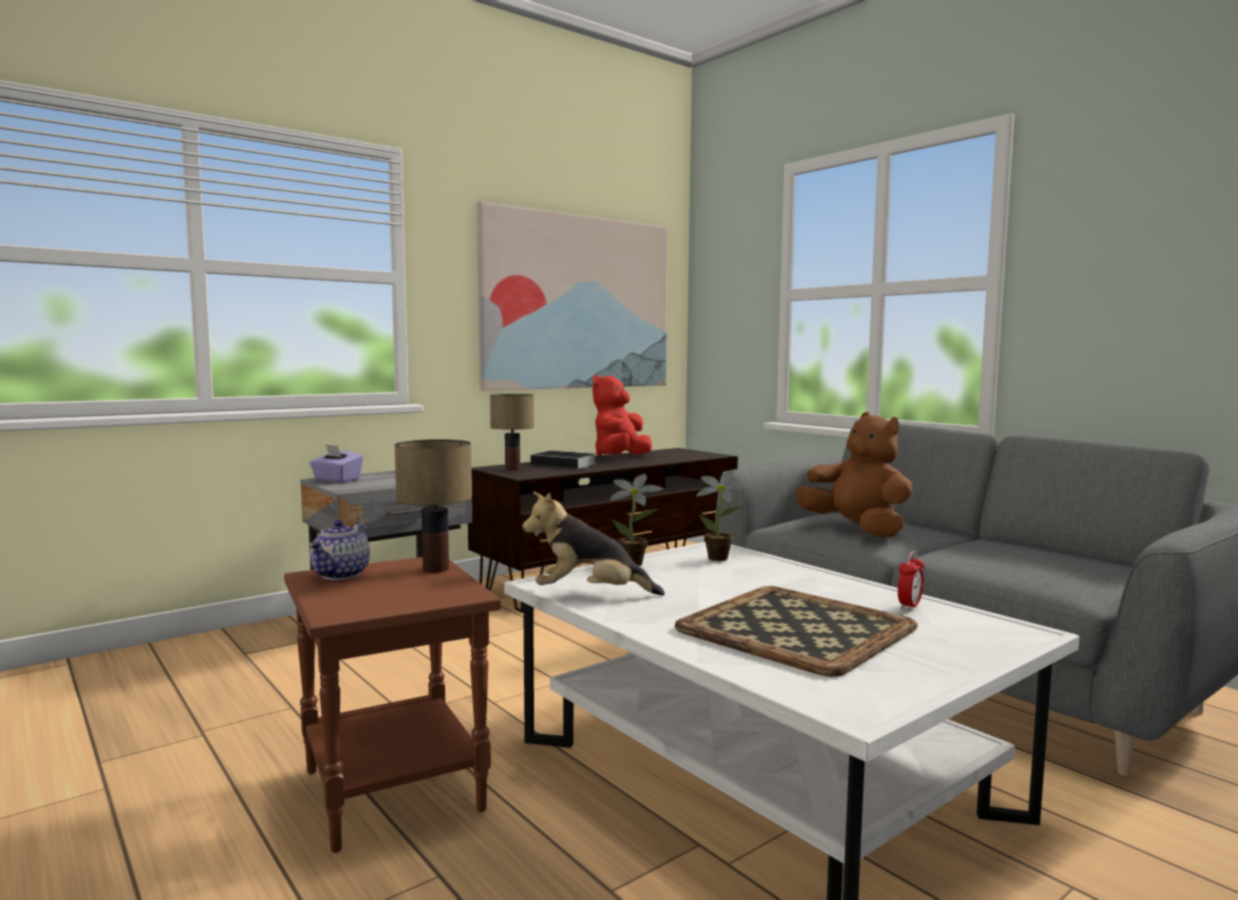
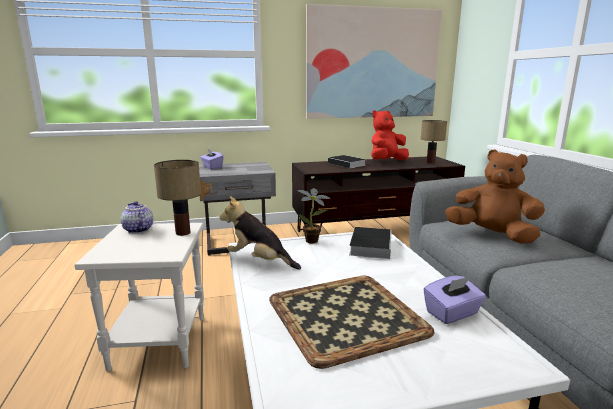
camera: 25 degrees right, 10 degrees up
brown side table [284,557,501,853] -> white side table [75,223,204,371]
teapot [309,520,370,580] -> teapot turned 105 degrees clockwise [121,201,153,233]
table lamp [490,394,534,470] -> table lamp moved to [421,120,447,163]
potted plant [696,471,749,561] -> book [349,227,392,259]
brown plush toy [796,412,912,538] -> brown plush toy turned 45 degrees counterclockwise [445,149,545,244]
alarm clock [898,551,925,611] -> purple tissue box [423,276,486,324]

